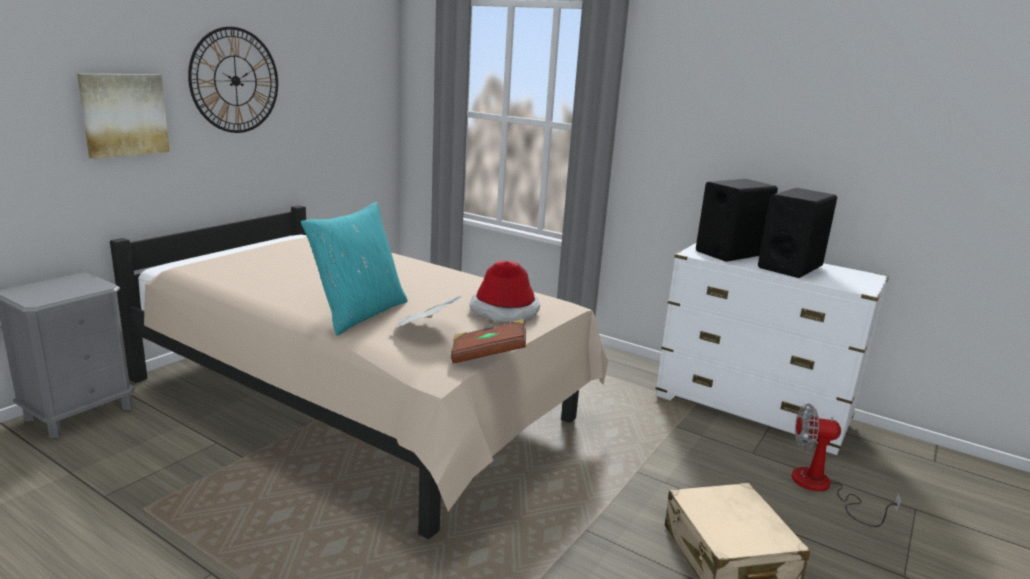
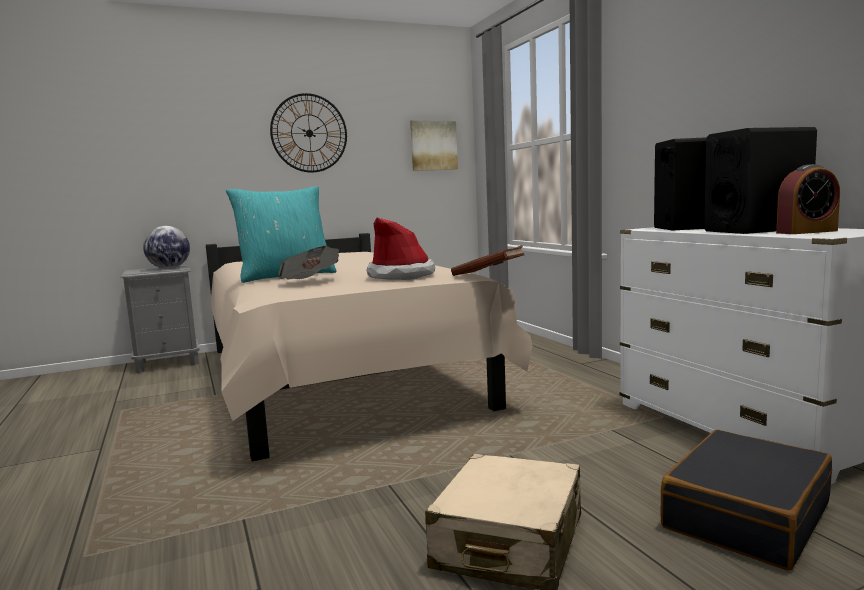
camera: 35 degrees right, 10 degrees down
picture [77,74,170,159] -> picture moved to [410,120,458,171]
brown book [451,319,526,364] -> brown book moved to [451,245,524,276]
fan [791,404,901,527] -> black suitcase [660,430,832,570]
none -> globe [143,226,190,269]
none -> alarm clock [776,164,840,234]

